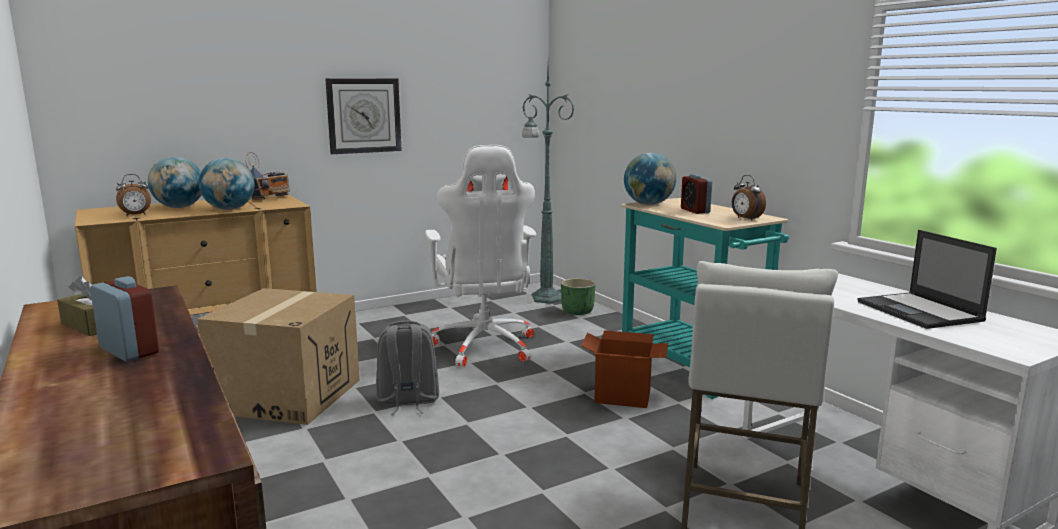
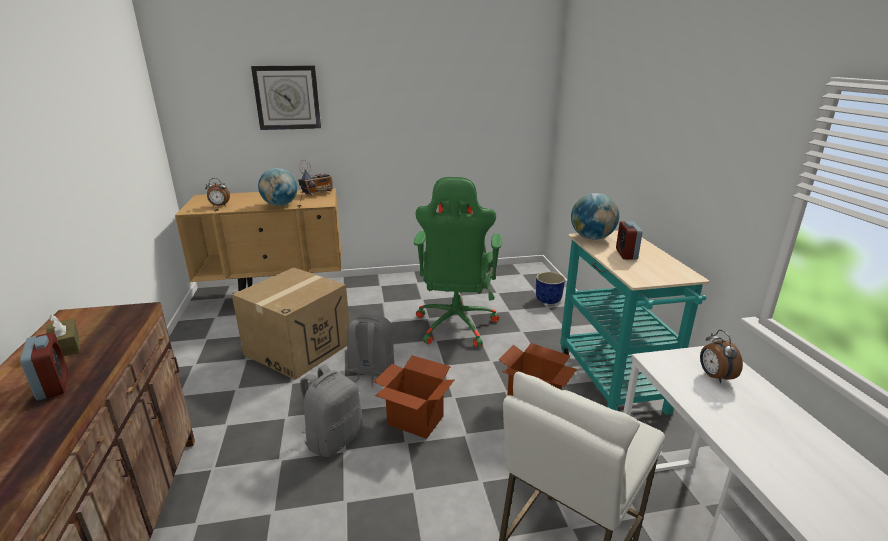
camera: 20 degrees right, 10 degrees up
globe [148,157,202,208] -> none
wall clock [325,78,402,154] -> wall clock moved to [251,66,321,130]
white office chair [425,145,536,367] -> green office chair [414,177,502,347]
green floor lamp [522,66,575,304] -> none
green planter [561,278,596,315] -> blue planter [536,272,565,304]
alarm clock [732,175,766,220] -> alarm clock moved to [700,330,743,383]
laptop [858,230,997,329] -> none
none -> grey backpack [300,365,362,457]
none -> cardboard box [374,355,455,439]

